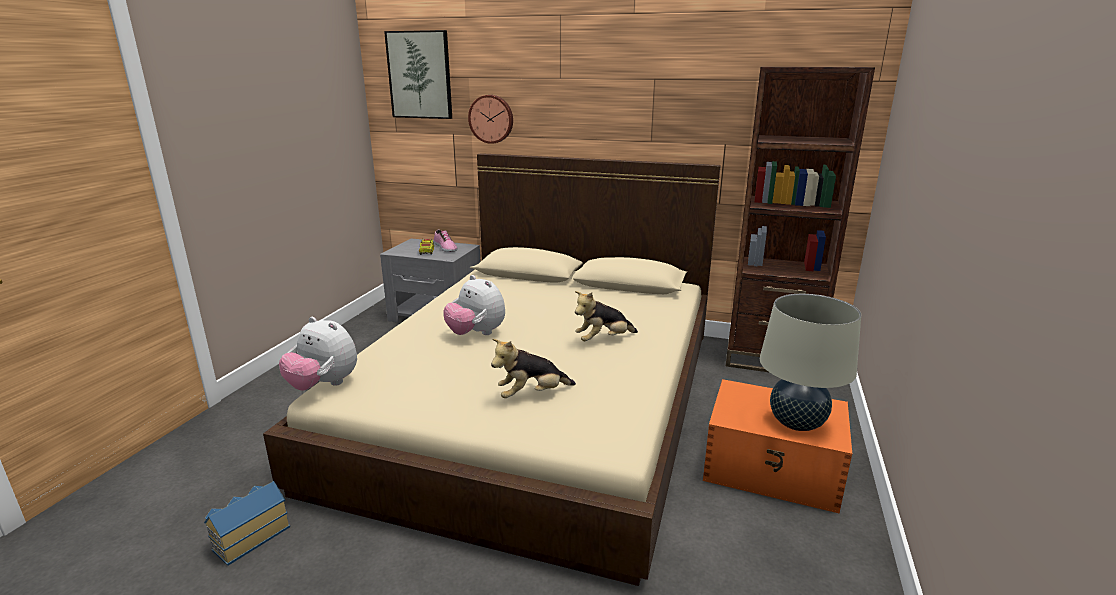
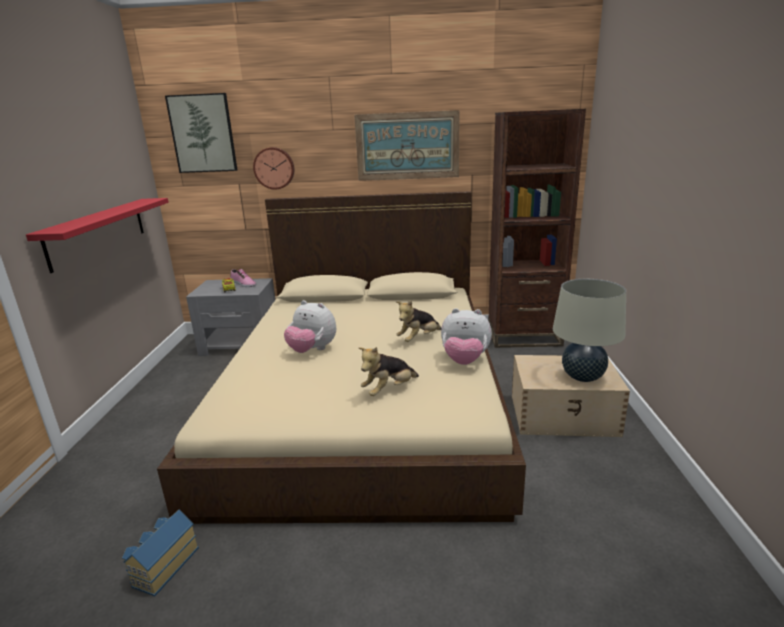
camera: 15 degrees left, 0 degrees up
plush toy [279,317,357,391] -> plush toy moved to [441,308,492,365]
orange storage box [703,379,852,514] -> beige storage box [512,355,630,437]
none -> red shelf [26,198,169,273]
none -> picture [354,110,460,181]

